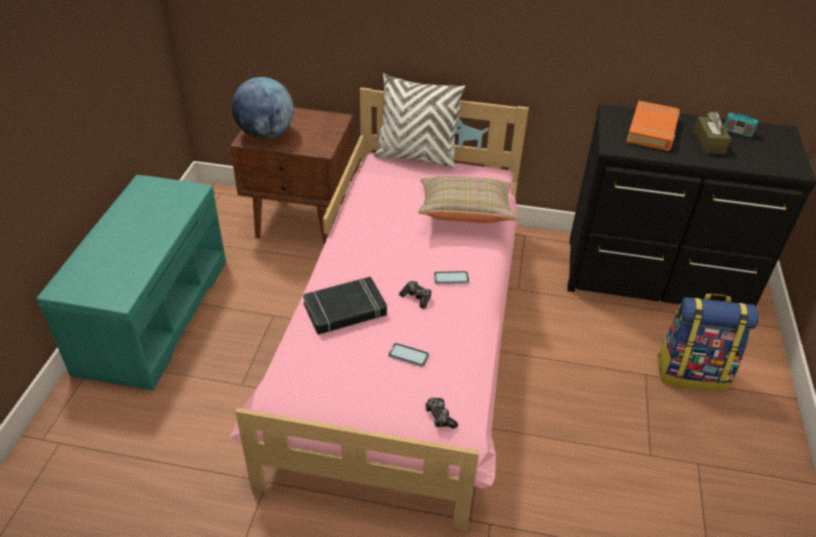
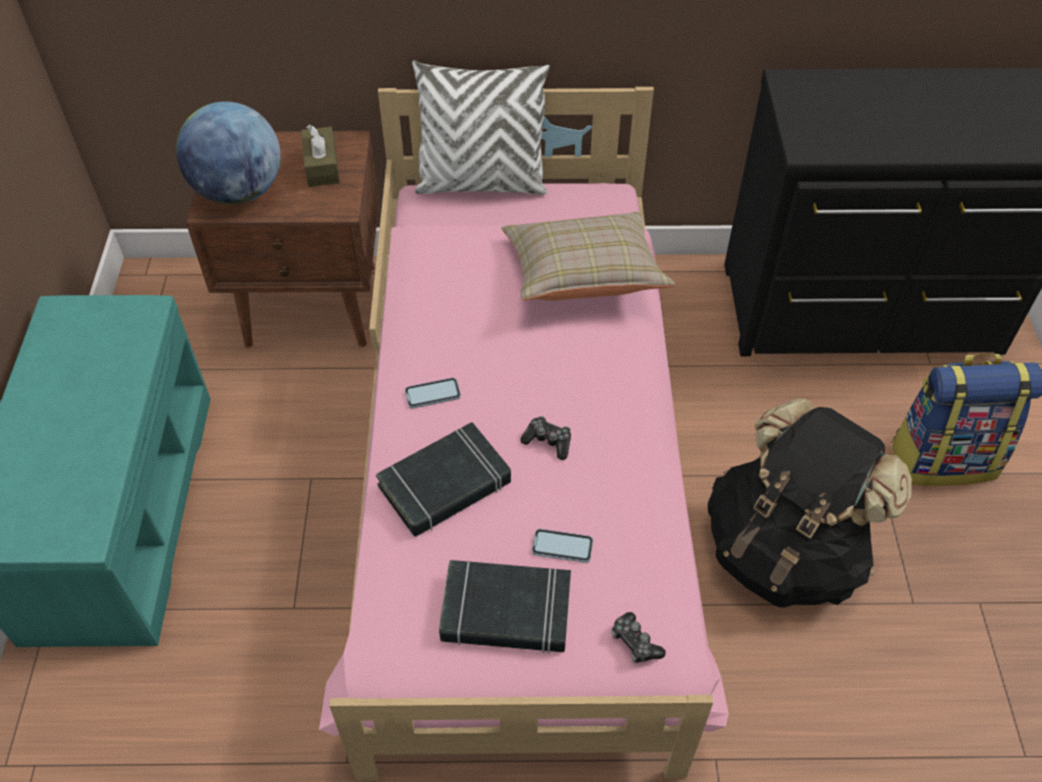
camera: 10 degrees left, 10 degrees up
phone [434,271,469,284] -> phone moved to [405,378,461,408]
orange book [627,101,680,151] -> none
brown tissue box [693,112,731,154] -> brown tissue box moved to [301,125,340,187]
radio [724,94,759,137] -> none
none -> black book [439,560,571,654]
none -> black backpack [708,398,912,608]

